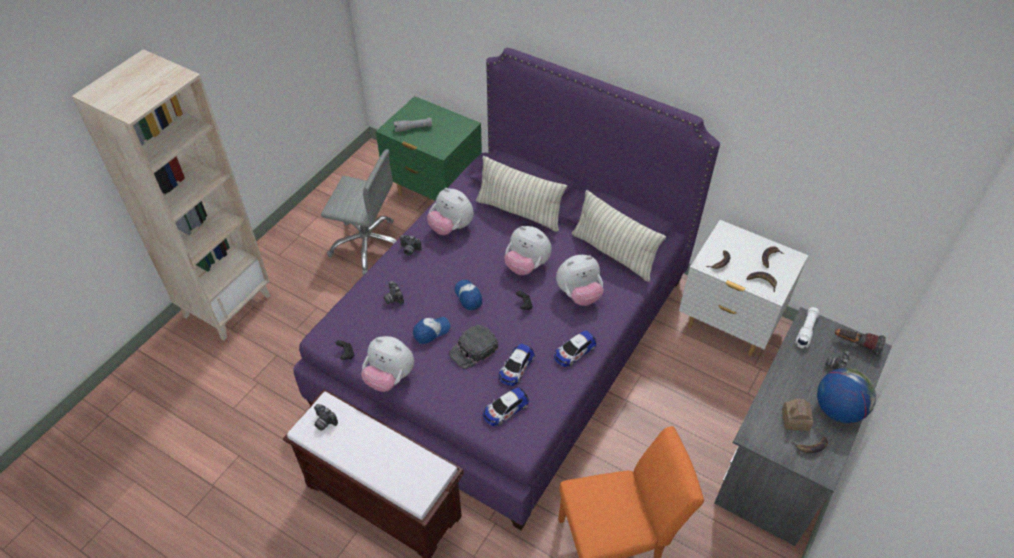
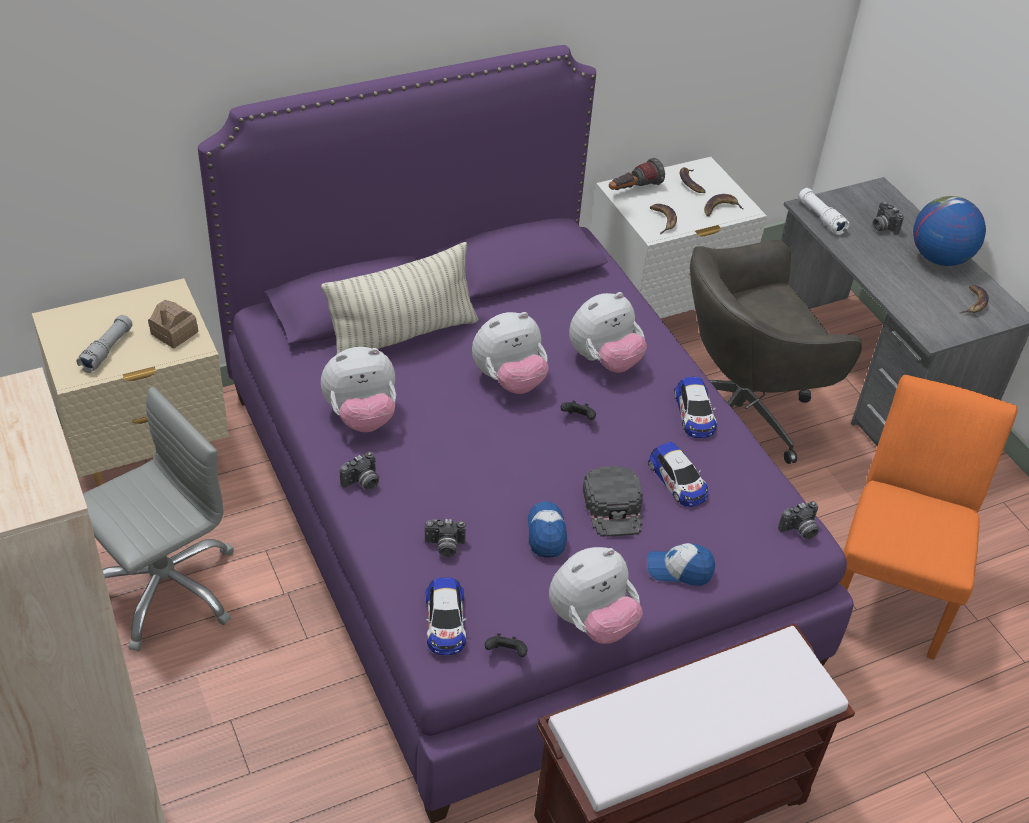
camera: 60 degrees left, 5 degrees down
camera [314,404,338,431] -> camera moved to [778,501,819,539]
green nightstand [376,96,482,201] -> beige nightstand [32,278,229,487]
cap [455,280,482,311] -> cap moved to [647,543,715,586]
toy car [483,387,529,426] -> toy car moved to [426,577,467,655]
plush toy [556,255,604,306] -> plush toy turned 45 degrees clockwise [569,292,647,373]
pillow [572,190,666,282] -> none
toy house [782,399,813,431] -> toy house moved to [148,300,199,349]
flashlight [835,329,886,356] -> flashlight moved to [609,158,665,190]
none -> grey office chair [690,240,862,464]

